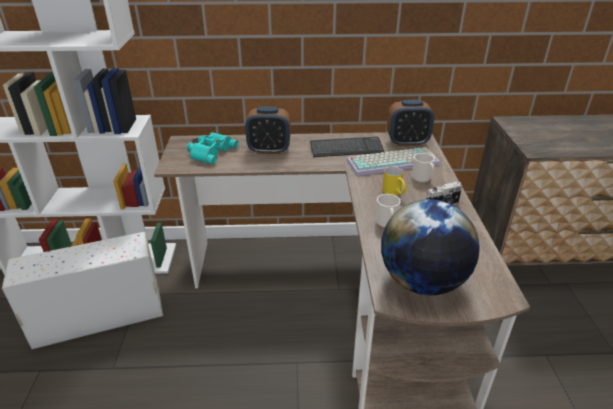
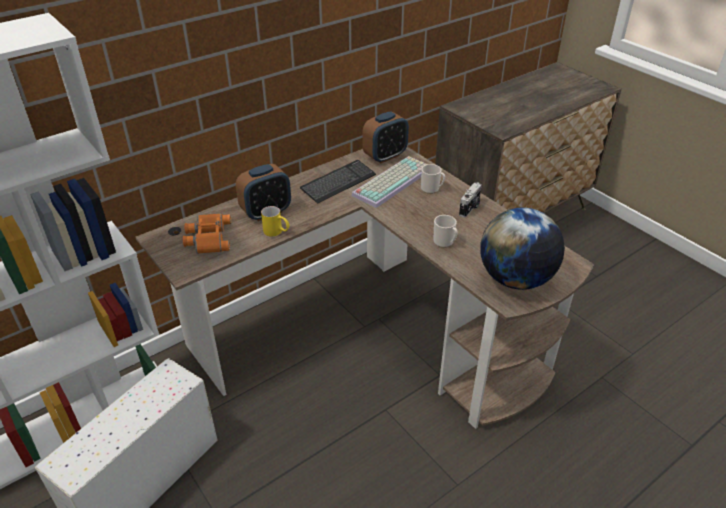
camera: 35 degrees left, 5 degrees up
turquoise binoculars [187,132,239,164] -> orange binoculars [183,213,231,254]
yellow mug [382,166,407,196] -> yellow mug moved to [261,206,290,237]

